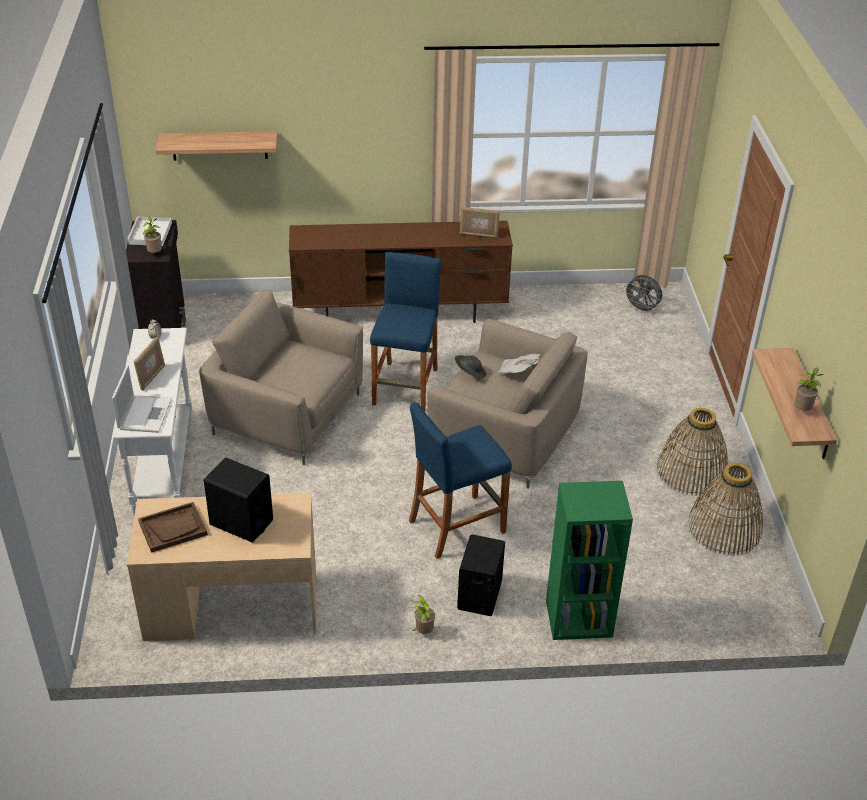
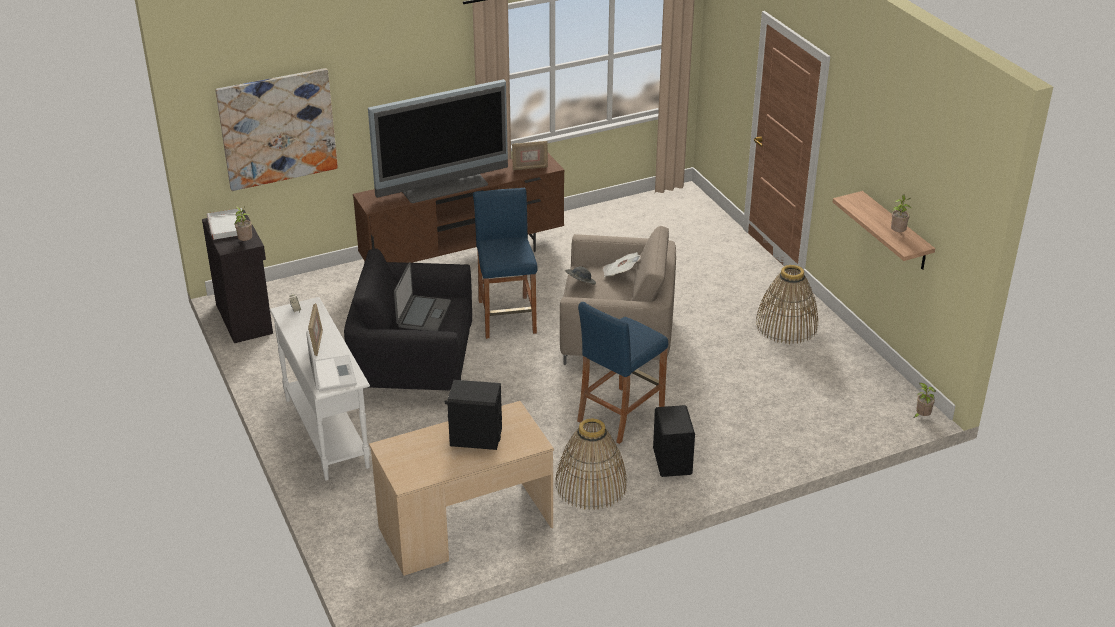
camera: 20 degrees left, 5 degrees down
brown tray [138,502,208,553] -> none
shelf [156,131,277,160] -> picture [215,68,338,191]
beige armchair [199,289,363,465] -> black armchair [344,249,472,391]
potted plant [412,595,435,634] -> potted plant moved to [913,383,936,418]
green bookcase [546,481,633,640] -> none
grey fan [623,275,662,313] -> none
basket [688,463,763,555] -> basket moved to [555,418,627,510]
none -> television [368,79,508,203]
none -> laptop [394,262,451,331]

